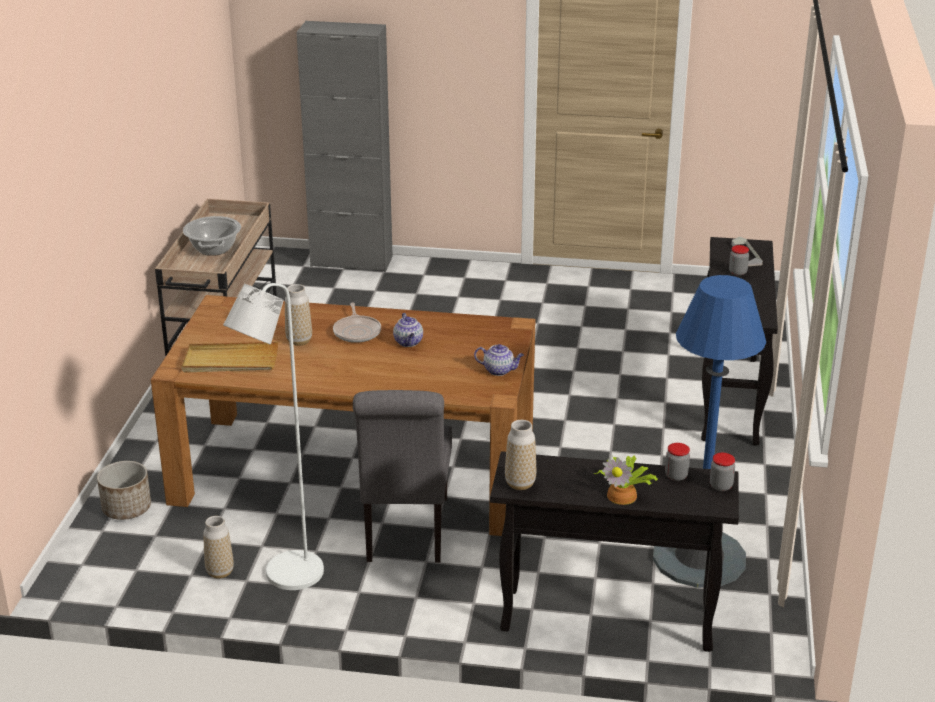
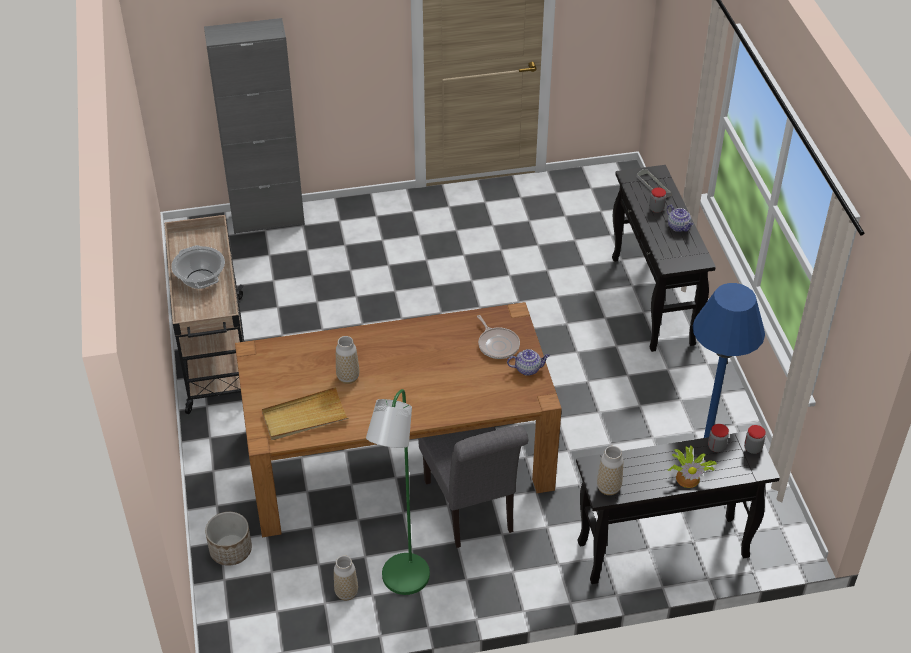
camera: 20 degrees left, 15 degrees up
white floor lamp [223,283,324,590] -> green floor lamp [366,389,430,595]
frying pan [333,302,381,343] -> frying pan moved to [477,315,520,359]
teapot [393,313,423,347] -> teapot moved to [667,205,693,232]

